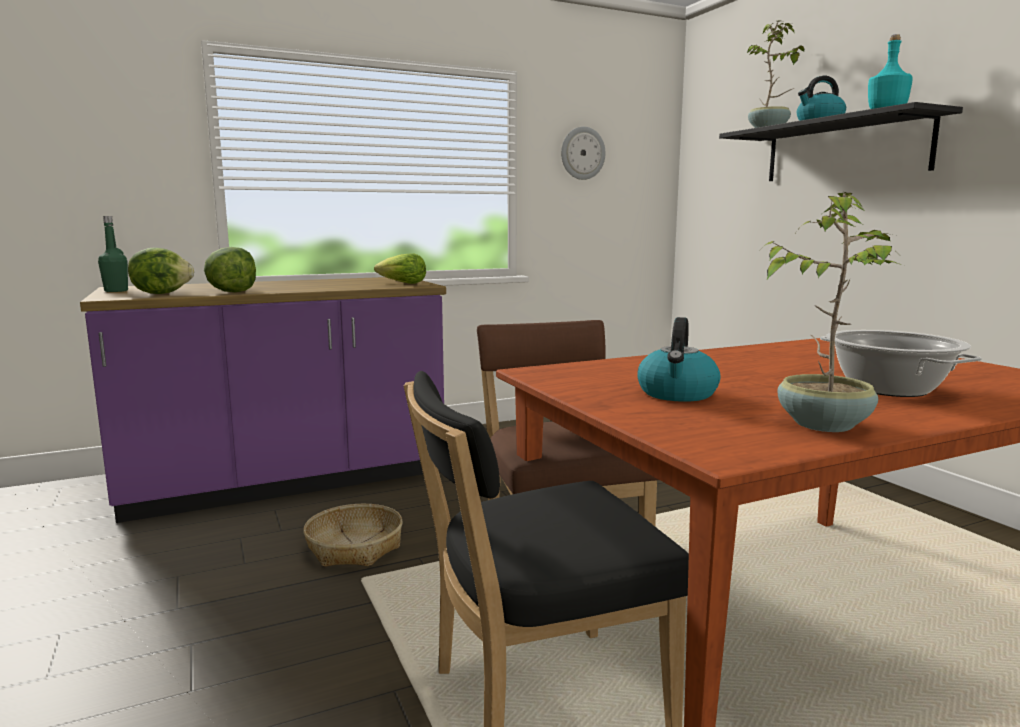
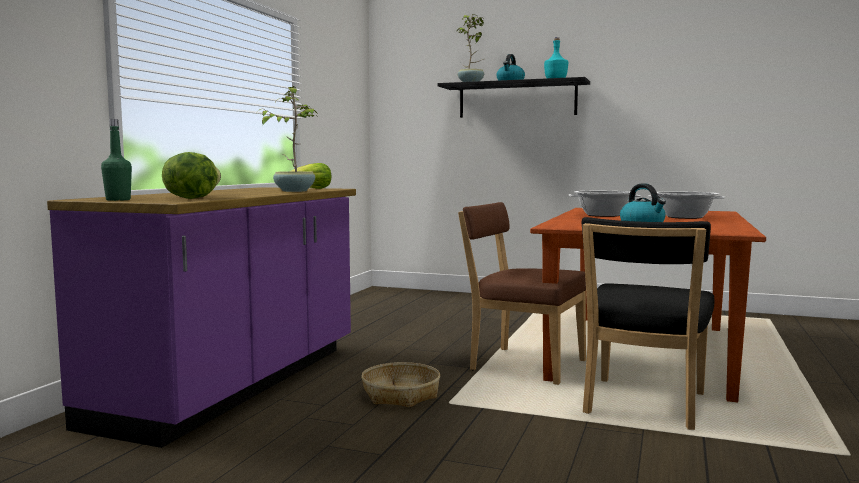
camera: 45 degrees left, 5 degrees down
lettuce [204,247,256,292] -> none
wall clock [561,127,605,180] -> none
potted plant [764,192,901,432] -> potted plant moved to [258,86,318,192]
none -> cooking pot [569,191,641,217]

